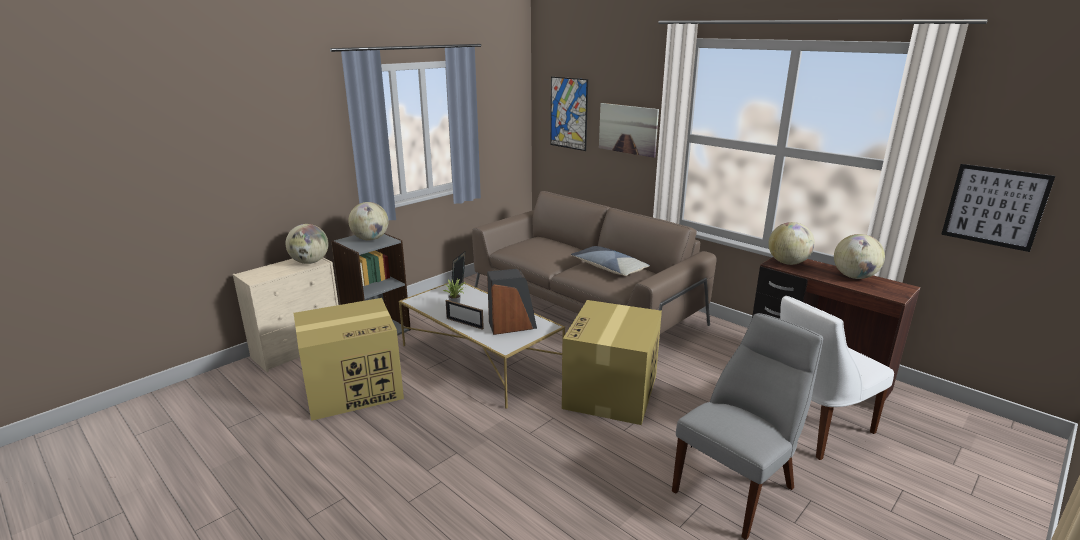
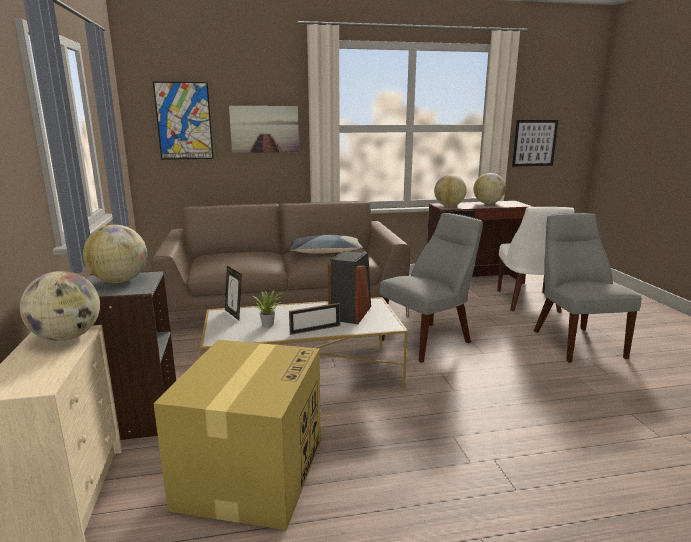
camera: 55 degrees left, 5 degrees down
cardboard box [562,300,662,425] -> grey chair [379,213,483,363]

